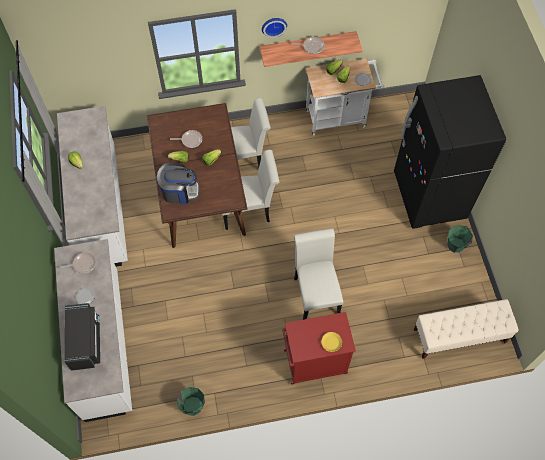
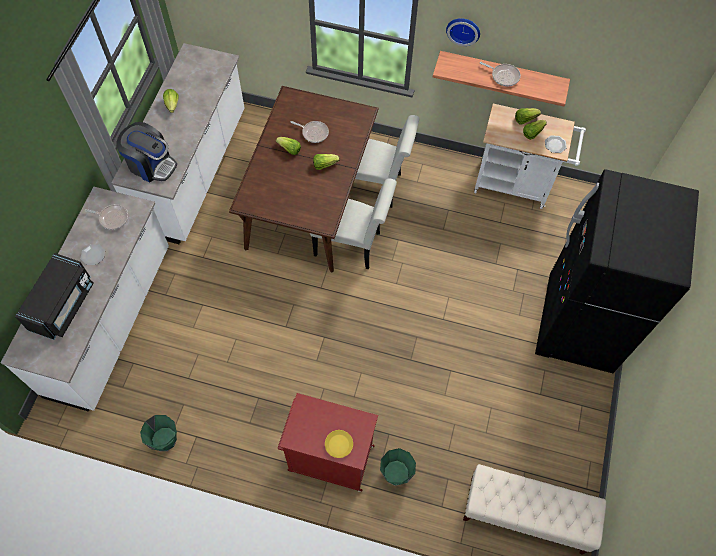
camera: 25 degrees right, 0 degrees up
coffee machine [157,163,200,204] -> coffee machine moved to [116,122,177,183]
white chair [294,228,343,320] -> none
green bucket [447,225,473,253] -> green bucket moved to [380,448,416,486]

